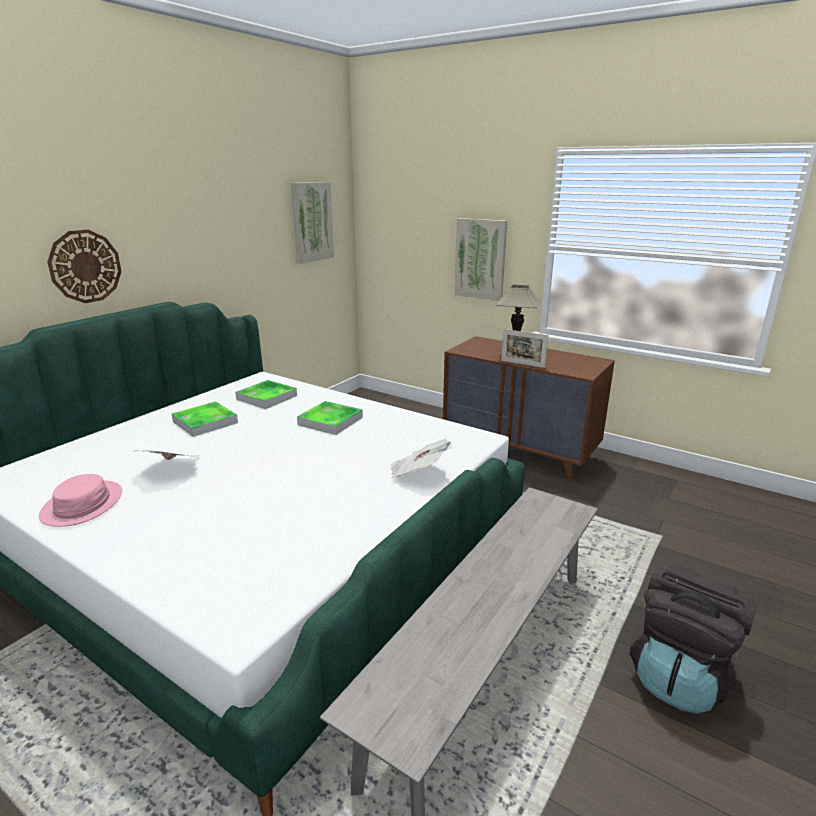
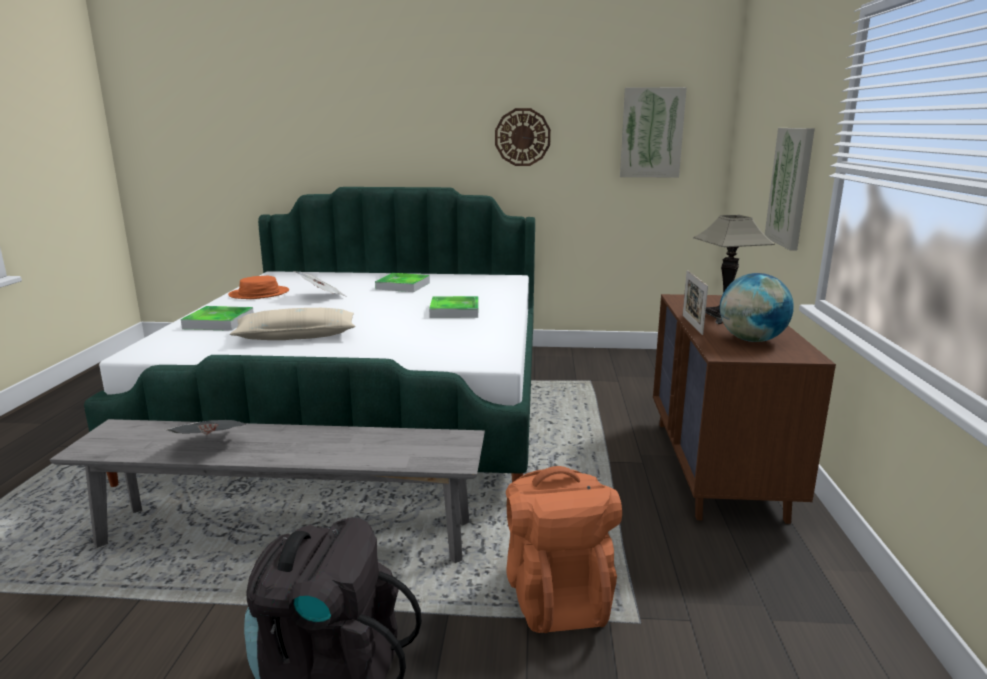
camera: 60 degrees right, 5 degrees down
pink hat [39,474,122,527] -> orange hat [228,276,289,299]
wall clock [47,230,122,303] -> wall clock moved to [495,108,551,166]
tray [235,380,297,409] -> tray moved to [181,306,254,331]
newspaper [391,439,452,478] -> newspaper moved to [165,420,246,435]
none -> beige pillow [229,308,355,340]
none -> orange backpack [506,466,622,633]
none -> globe [720,273,794,342]

